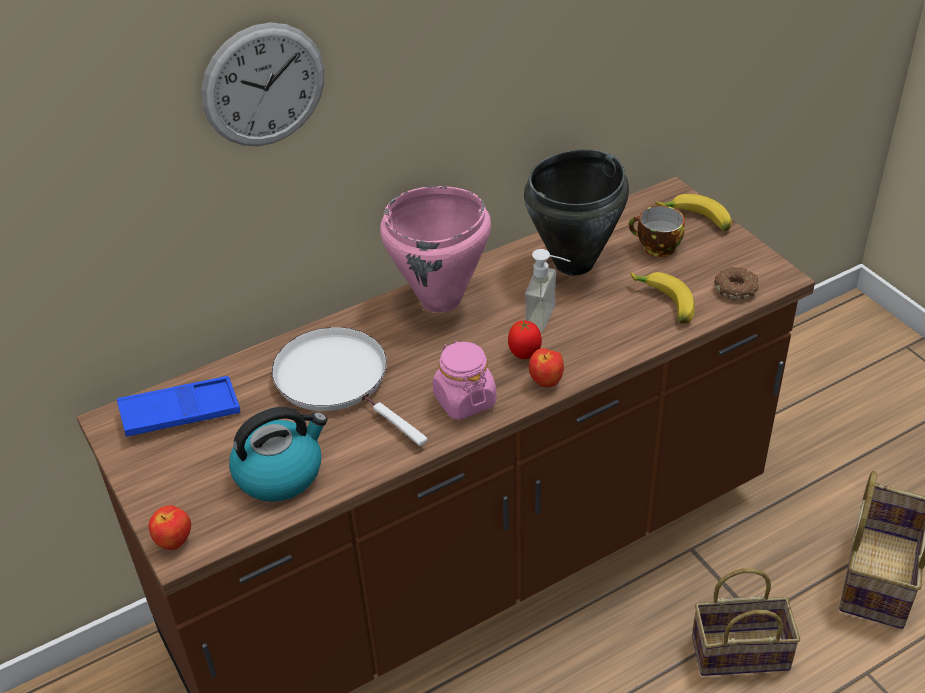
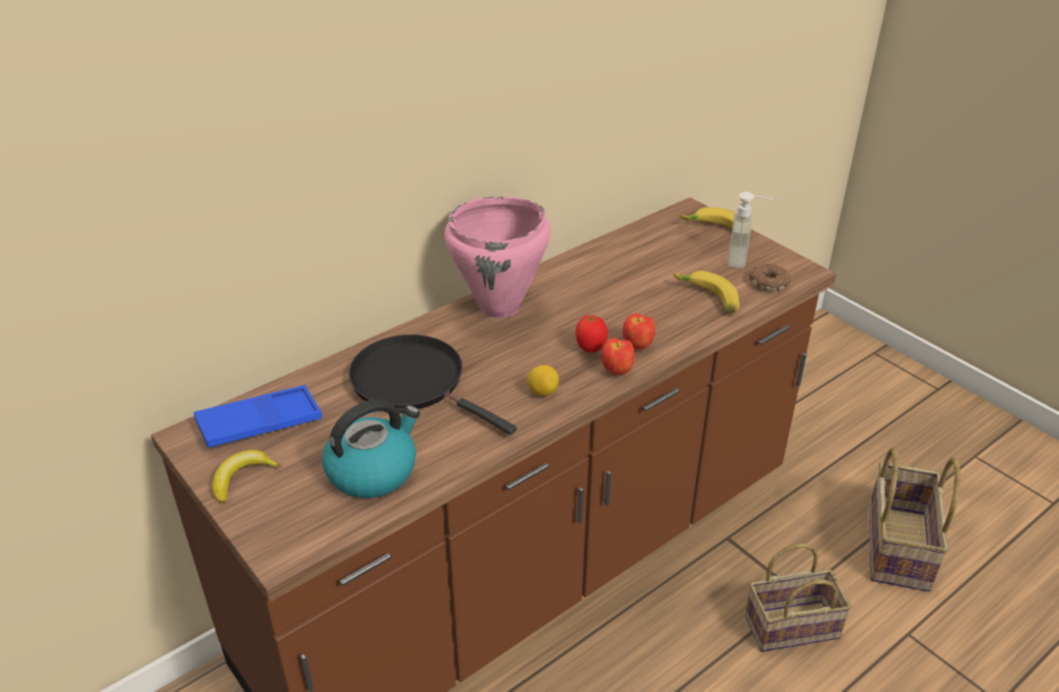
camera: 10 degrees left, 5 degrees down
apple [148,505,191,550] -> apple moved to [622,313,655,350]
wall clock [201,23,324,146] -> none
white frying pan [272,327,428,446] -> black frying pan [349,334,517,435]
pink jar [433,341,496,420] -> lemon [527,365,559,396]
black cooking pot [524,149,629,275] -> none
soap dispenser [525,249,570,333] -> soap dispenser moved to [728,192,773,268]
cup [629,206,685,257] -> none
none -> banana [212,450,281,504]

